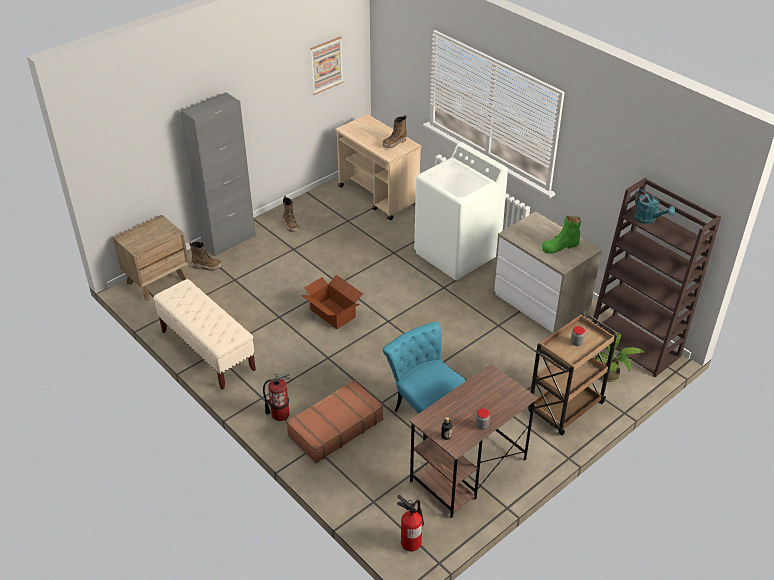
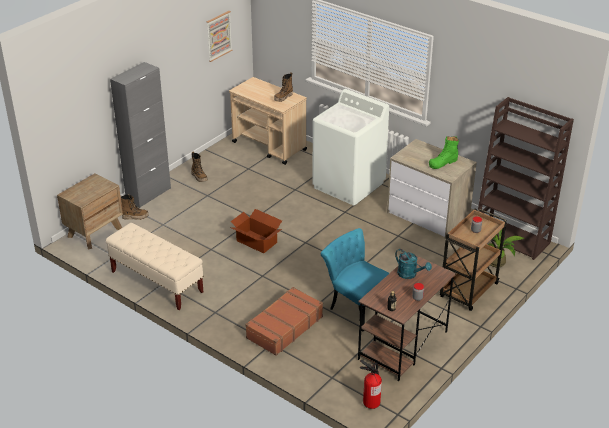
camera: 10 degrees left, 5 degrees down
fire extinguisher [263,373,291,421] -> none
turquoise watering can [634,189,675,224] -> turquoise watering can moved to [395,249,432,279]

